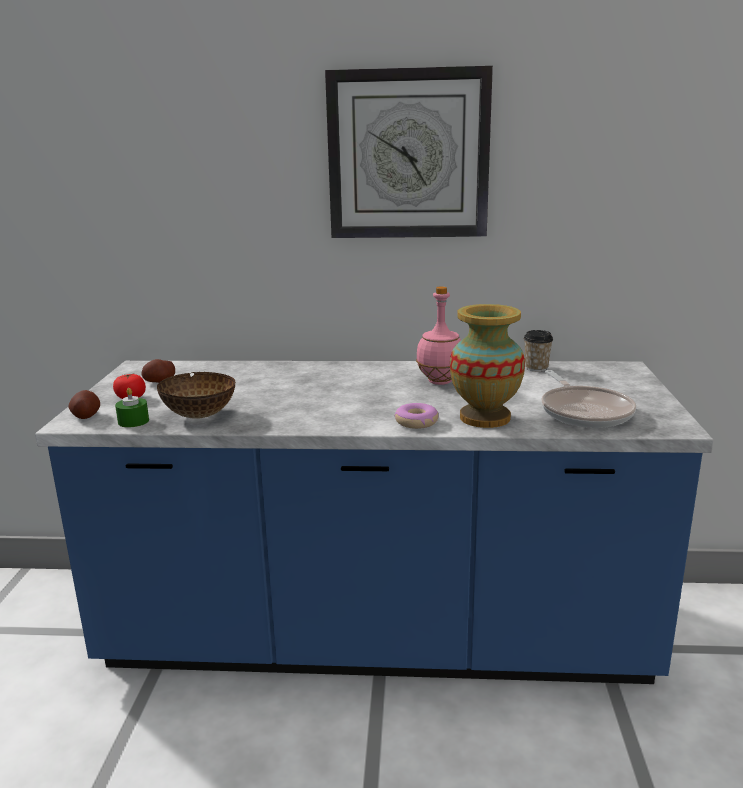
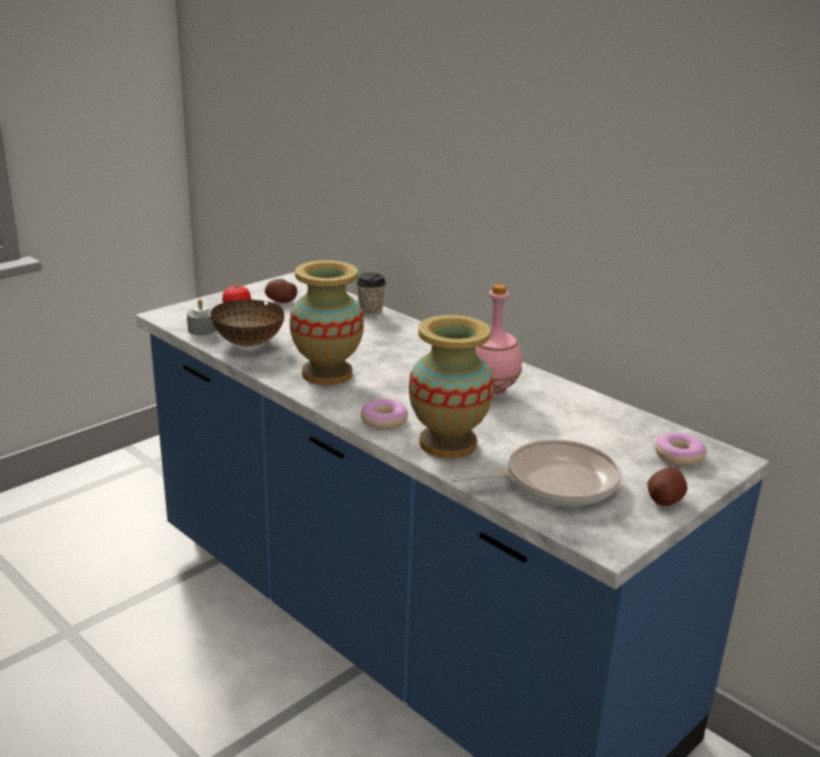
camera: 40 degrees right, 5 degrees up
potato [68,390,100,419] -> potato moved to [647,467,687,506]
green candle [115,388,149,428] -> grey candle [187,299,216,335]
wall clock [325,66,493,238] -> none
cup [524,330,553,372] -> cup moved to [356,272,386,316]
frying pan [541,370,636,428] -> frying pan turned 135 degrees counterclockwise [451,439,621,506]
none -> vase [290,260,364,385]
none -> donut [655,433,707,466]

